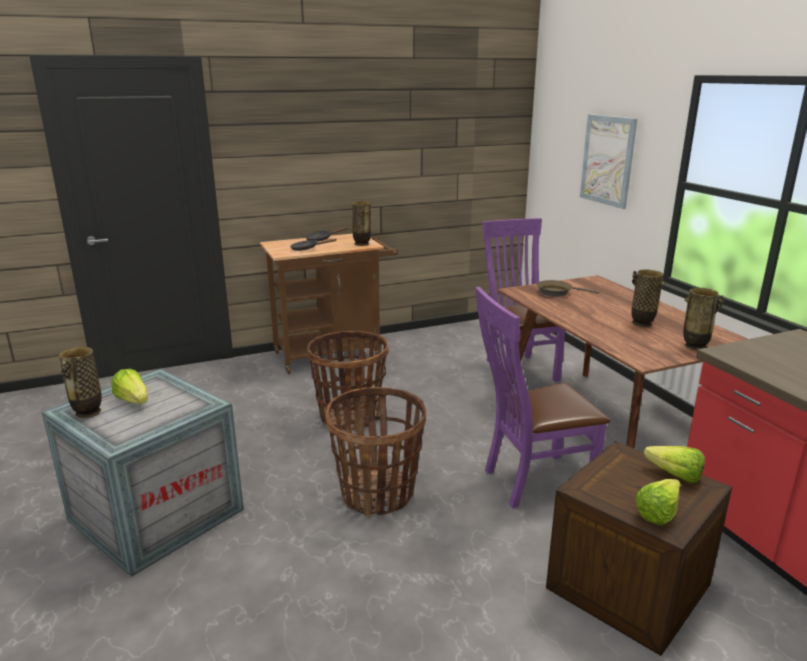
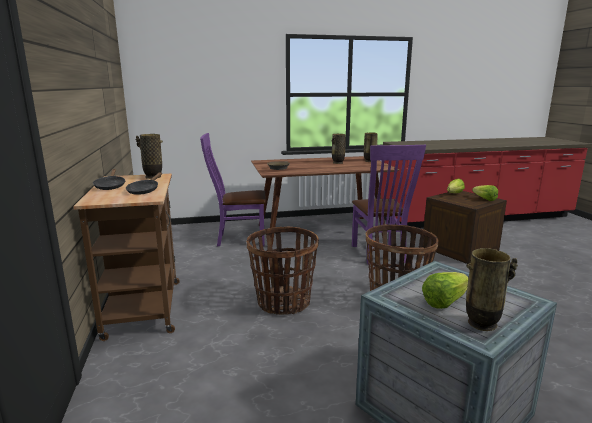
camera: 80 degrees left, 5 degrees down
picture [580,114,637,209] -> none

